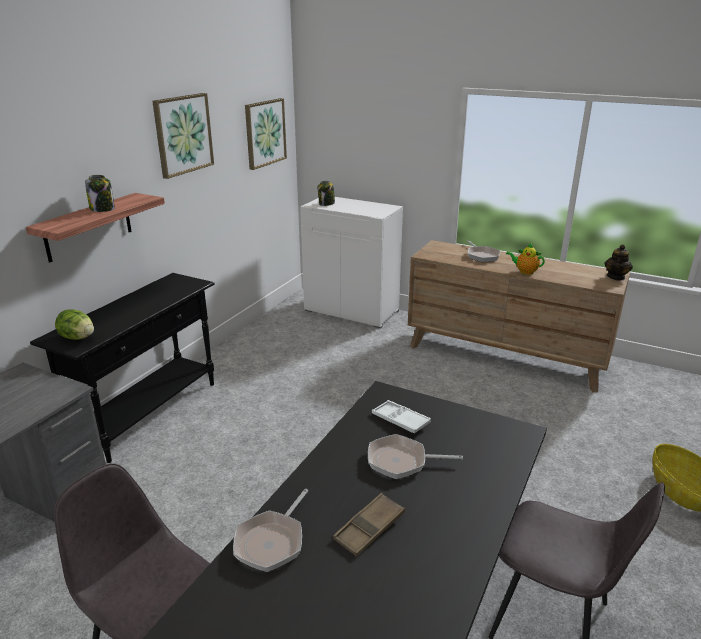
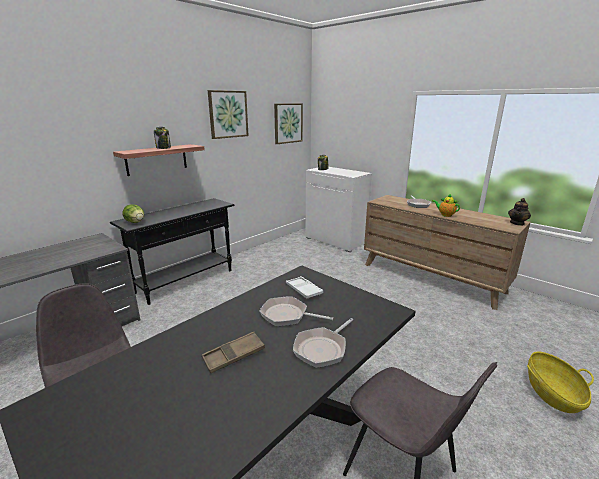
camera: 15 degrees right, 5 degrees down
frying pan [233,489,308,572] -> frying pan moved to [293,318,353,368]

